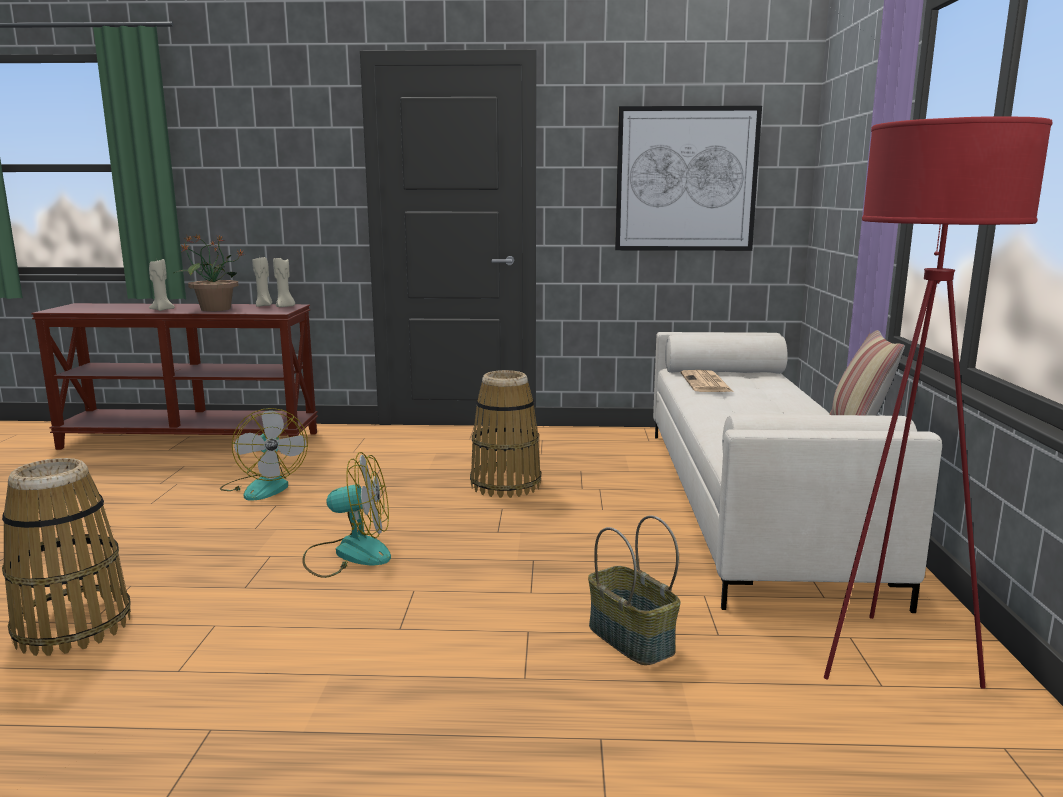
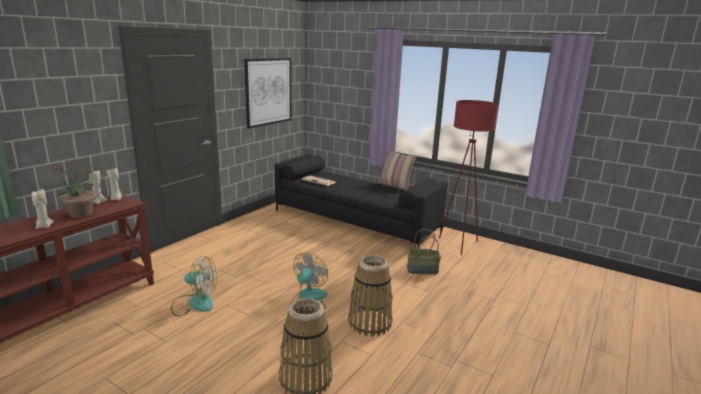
camera: 60 degrees left, 5 degrees up
basket [470,370,541,498] -> basket moved to [348,255,393,337]
white sofa [653,332,942,613] -> black sofa [275,154,448,249]

